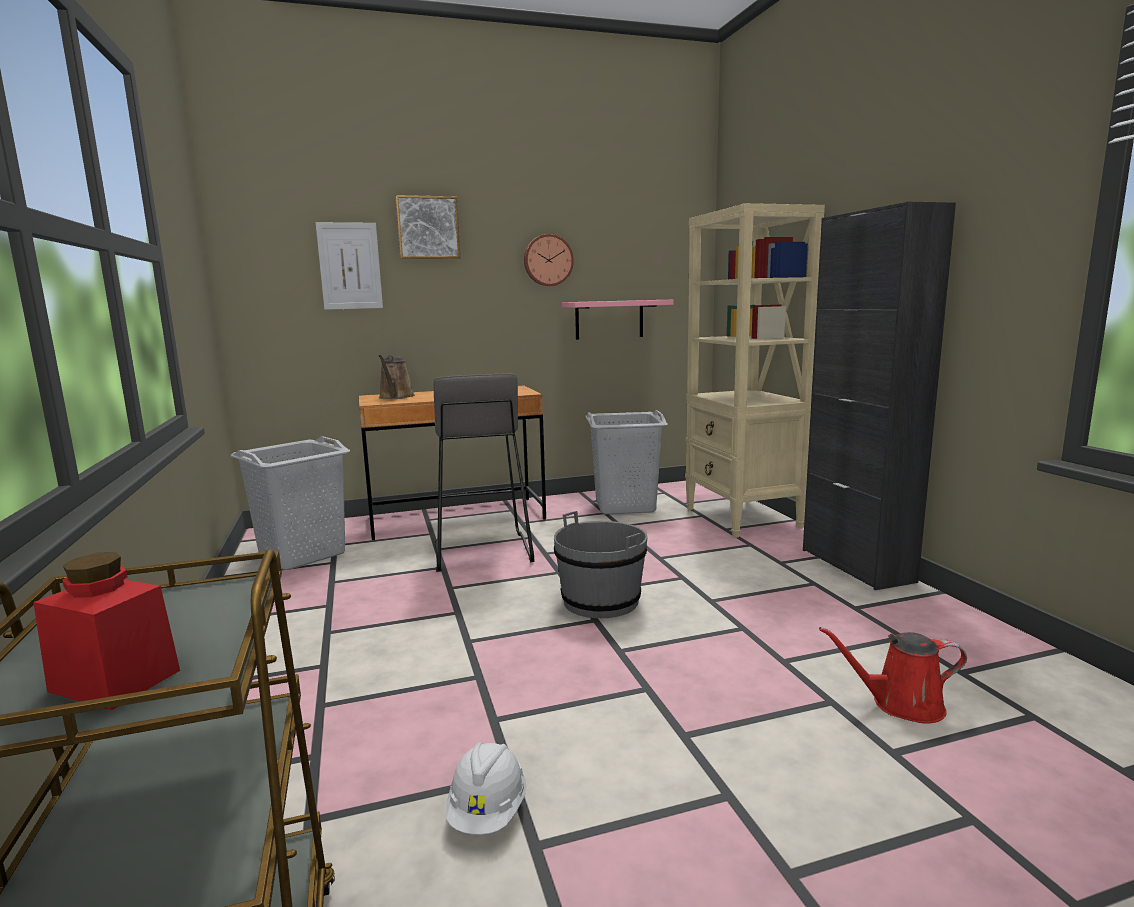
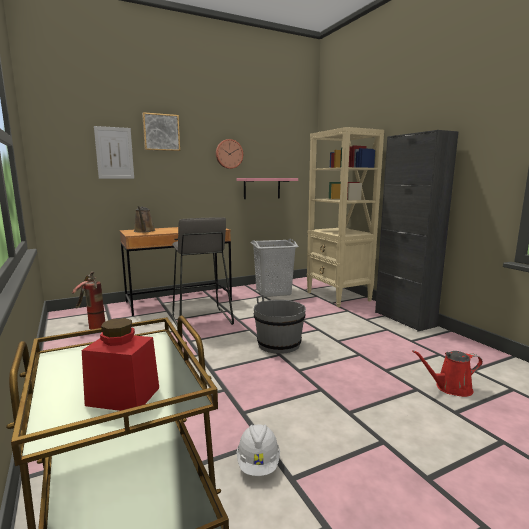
camera: 10 degrees left, 0 degrees up
grey laundry basket [230,436,350,570] -> fire extinguisher [72,272,105,330]

